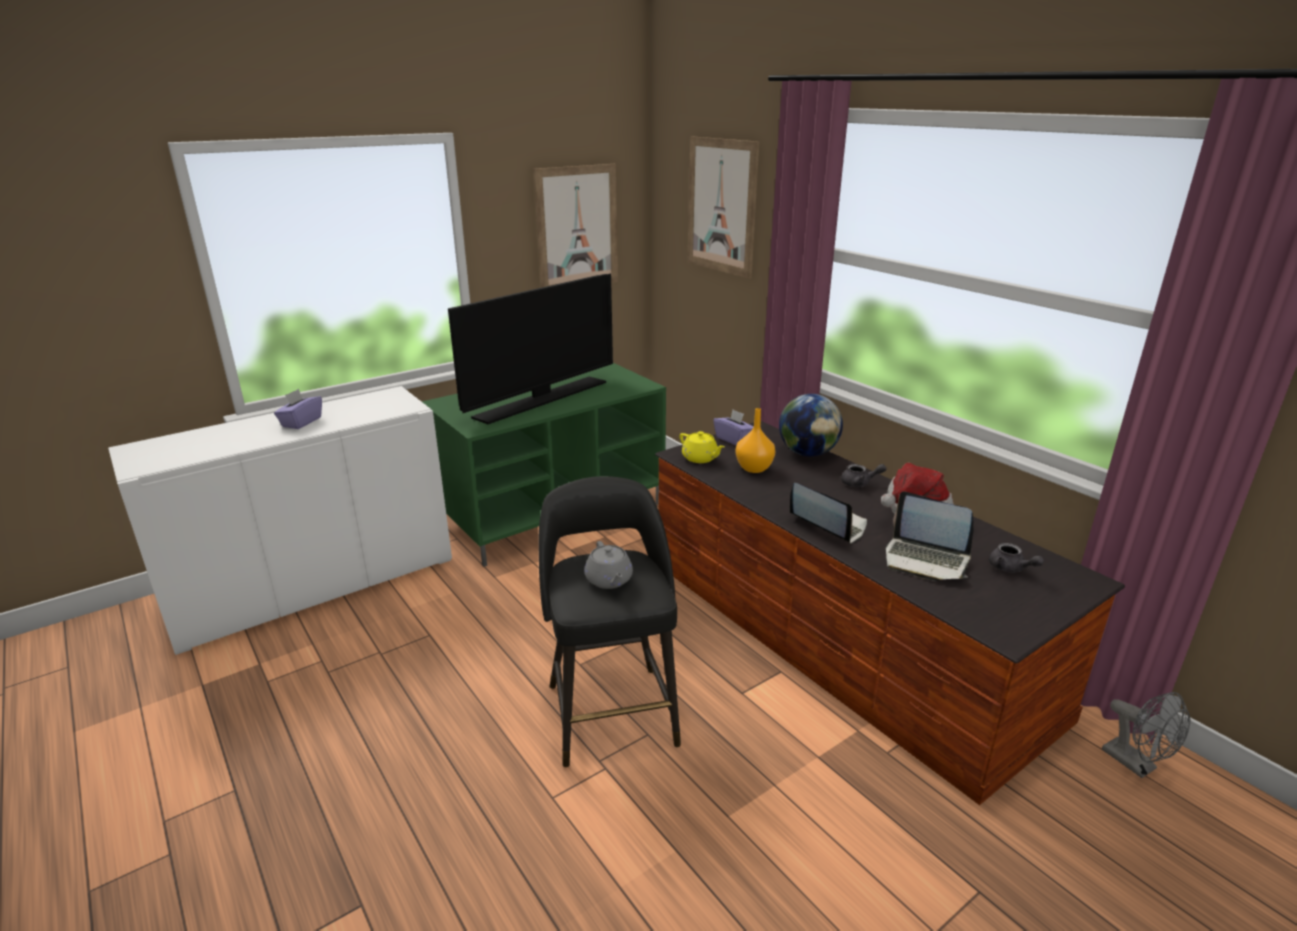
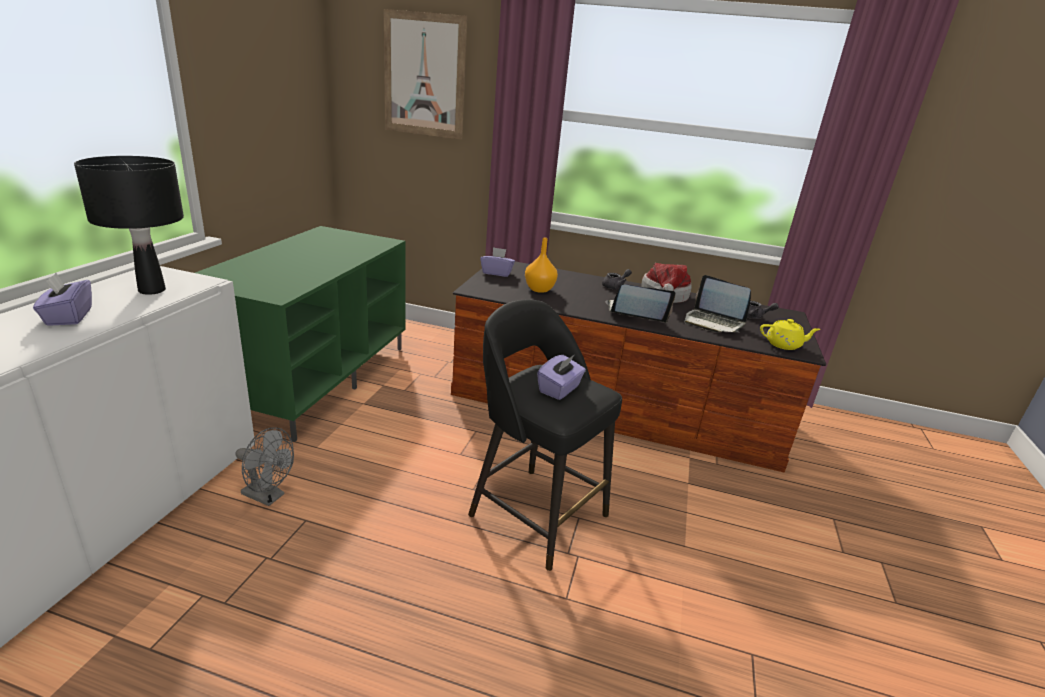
camera: 40 degrees left, 0 degrees up
television [448,274,613,424] -> none
picture [533,164,618,288] -> none
grey teapot [585,541,633,589] -> purple tissue box [537,355,586,400]
yellow teapot [679,431,725,463] -> yellow teapot moved to [760,319,821,350]
globe [779,394,843,456] -> none
laptop [886,491,974,581] -> laptop turned 45 degrees clockwise [684,275,751,332]
grey fan [1102,692,1190,778] -> grey fan moved to [235,427,294,506]
none -> black table lamp [74,156,184,295]

